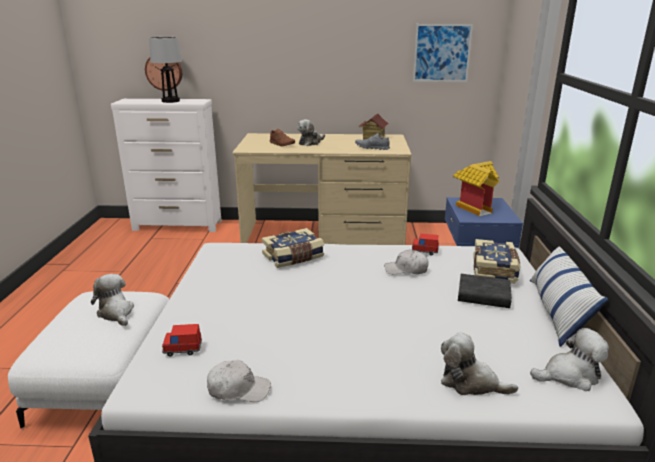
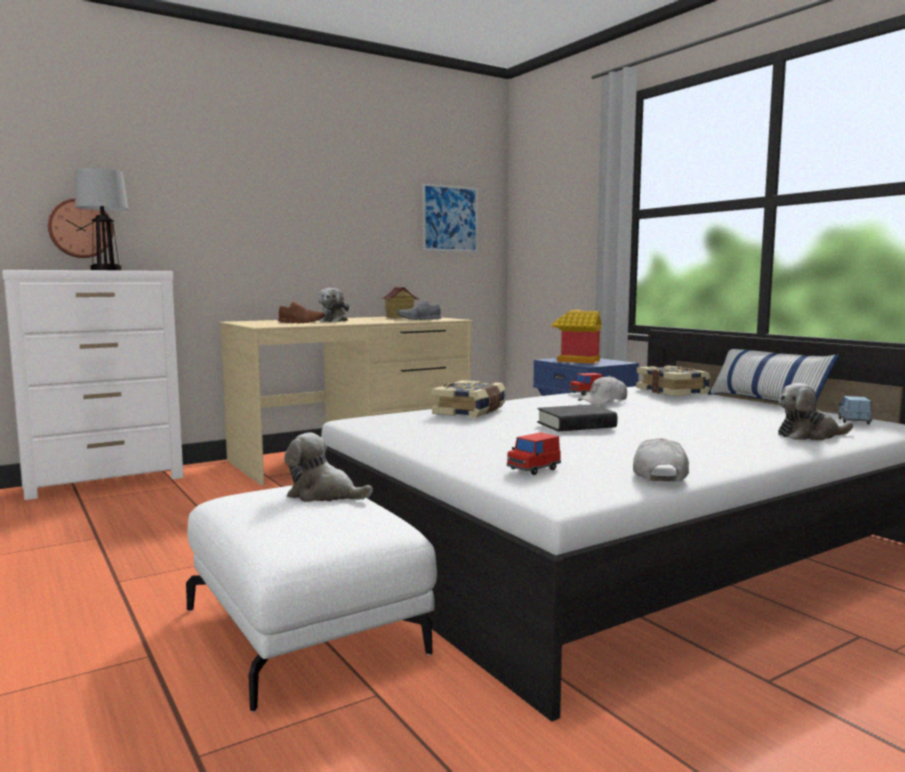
camera: 35 degrees left, 15 degrees down
white cap [207,360,271,402] -> white cap turned 45 degrees counterclockwise [633,438,689,482]
black book [458,274,512,308] -> black book moved to [537,404,617,431]
plush toy [530,328,609,391] -> blue toy car [838,396,872,424]

